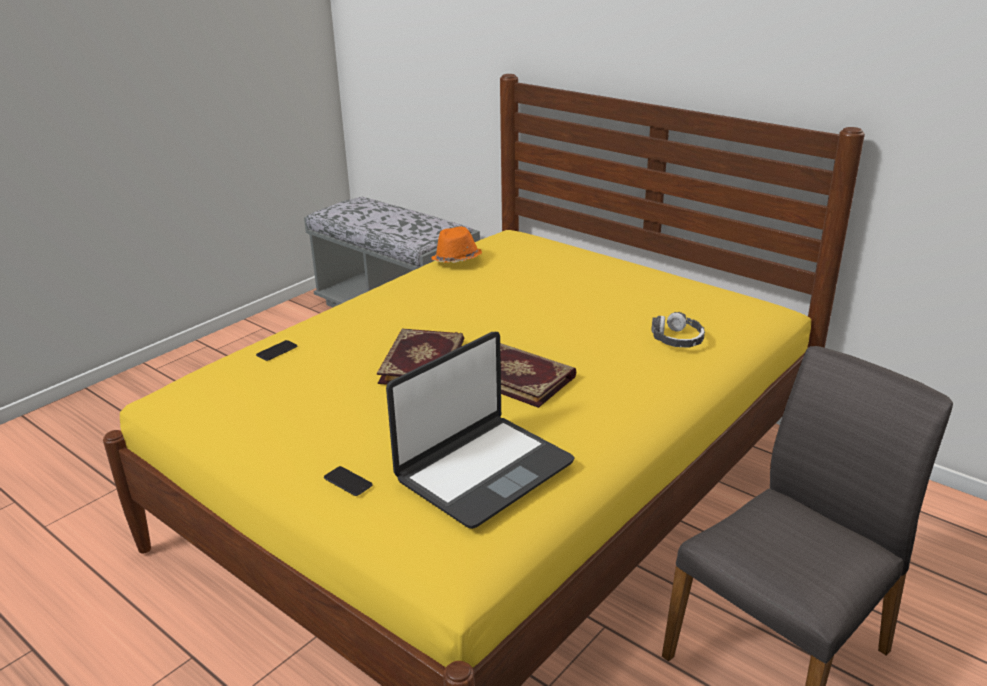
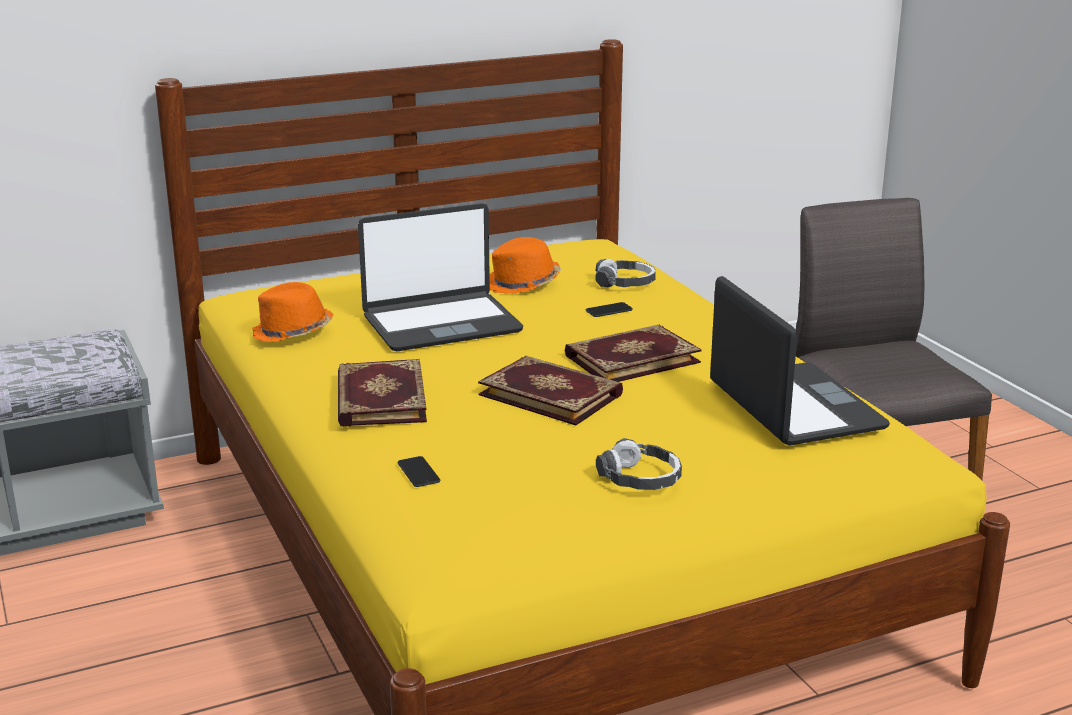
camera: 65 degrees left, 5 degrees down
phone [324,466,373,496] -> phone moved to [586,302,633,317]
none -> book [338,359,427,427]
none -> laptop [358,203,523,351]
none -> orange hat [490,237,561,294]
none -> headphones [596,438,682,490]

